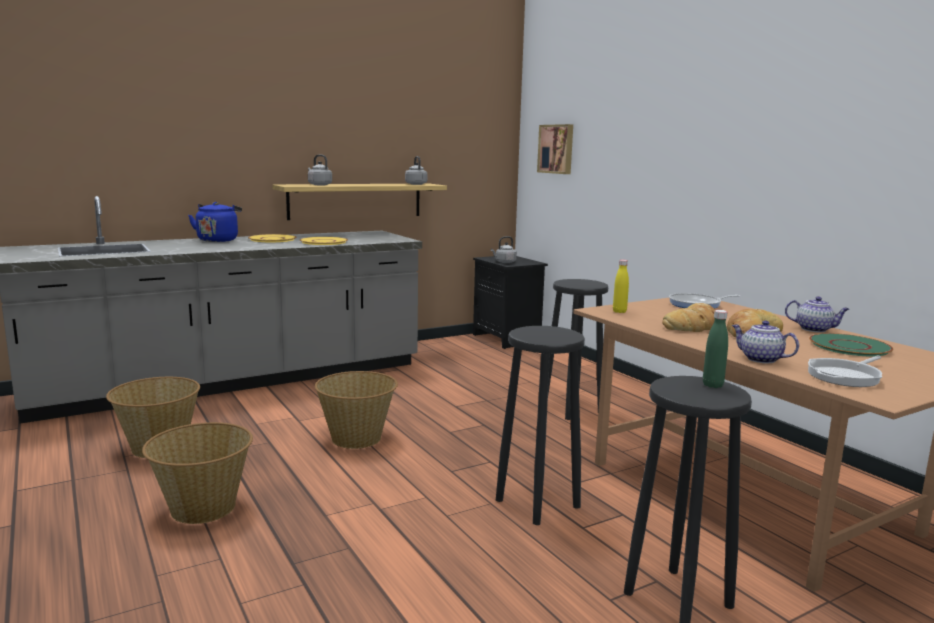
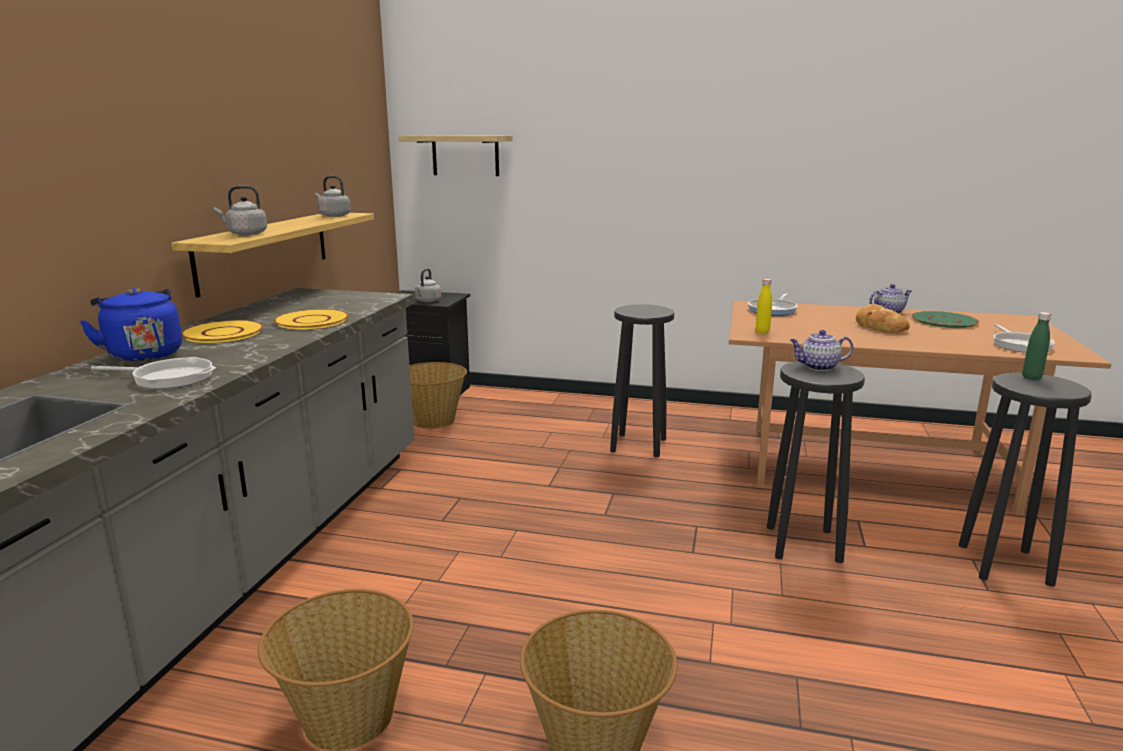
camera: 45 degrees left, 5 degrees up
basket [315,371,398,449] -> basket moved to [409,362,467,429]
picture [537,124,573,174] -> shelf [398,135,512,176]
bread [662,303,715,332] -> none
teapot [732,320,799,364] -> teapot moved to [790,330,853,371]
none -> frying pan [91,357,216,389]

